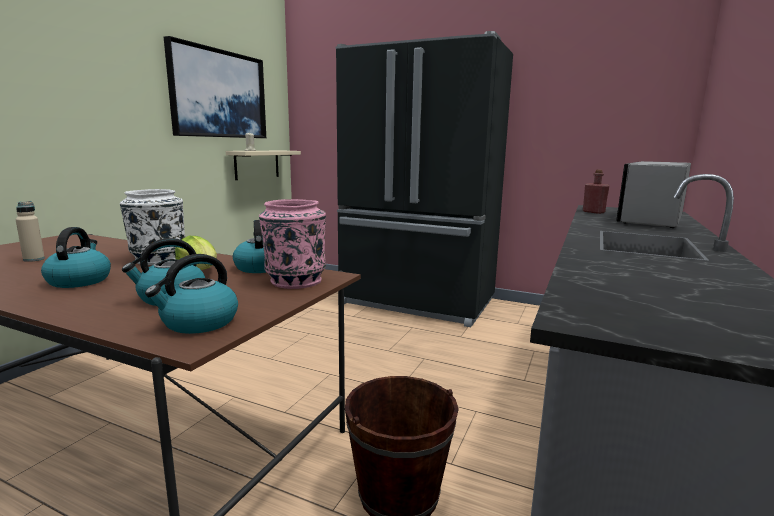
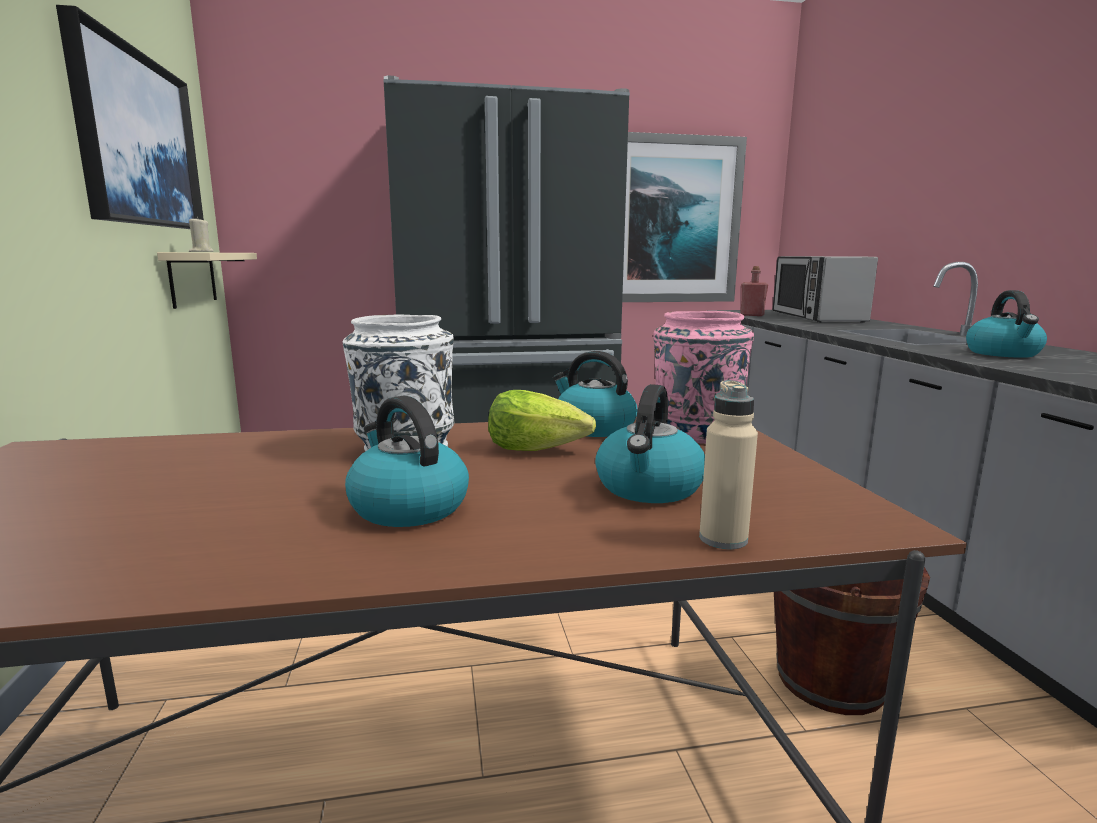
camera: 35 degrees left, 0 degrees up
beige bottle [16,201,45,262] -> beige bottle moved to [699,380,758,549]
kettle [145,254,238,334] -> kettle moved to [966,290,1047,358]
none -> picture [622,132,747,302]

